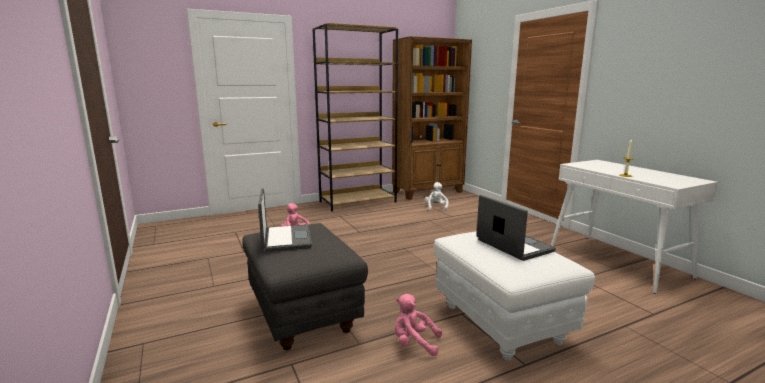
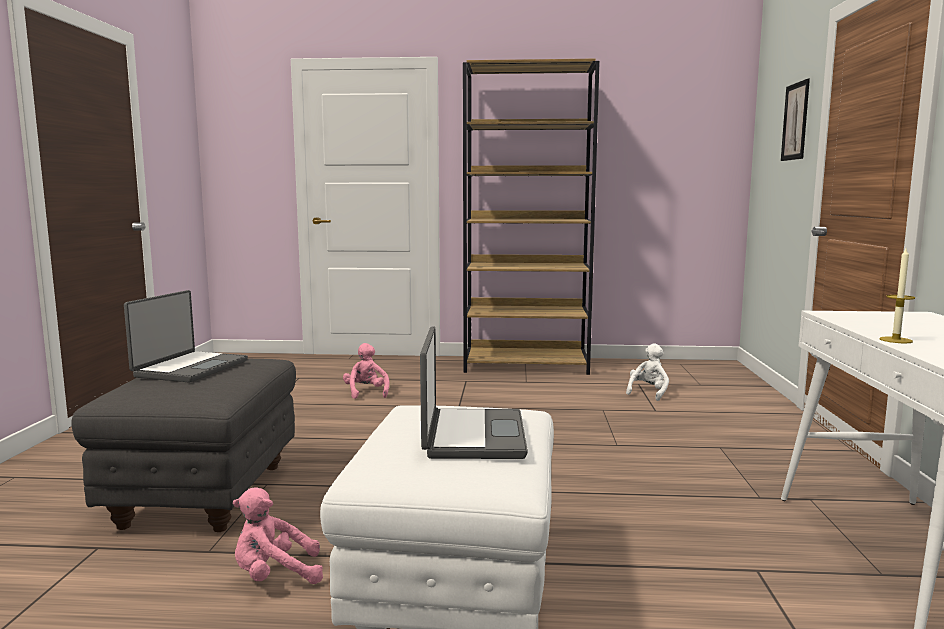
camera: 30 degrees right, 5 degrees down
brown bookcase [392,36,472,200] -> none
pink plush toy [394,294,442,356] -> pink plush toy turned 60 degrees counterclockwise [233,487,323,584]
none -> picture [781,79,810,161]

